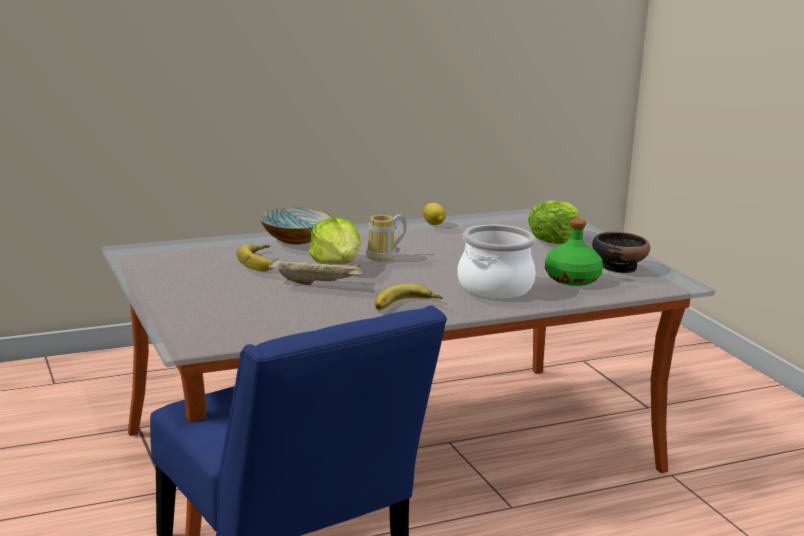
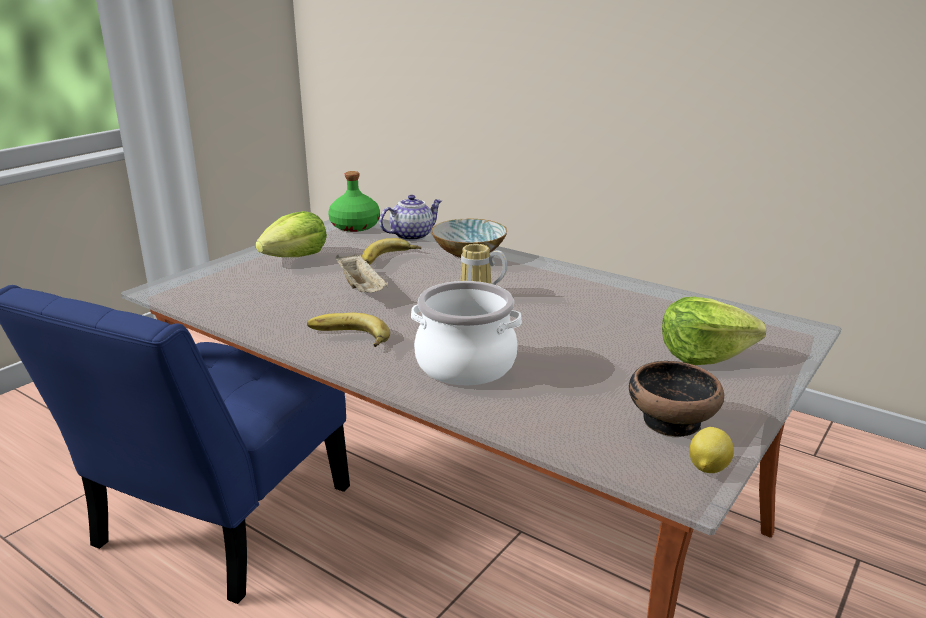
camera: 60 degrees right, 5 degrees up
lettuce [309,217,361,265] -> lettuce moved to [255,211,327,257]
lemon [423,203,446,225] -> lemon moved to [689,427,734,473]
green bottle [545,218,603,286] -> green bottle moved to [328,171,380,232]
none -> teapot [379,195,442,241]

